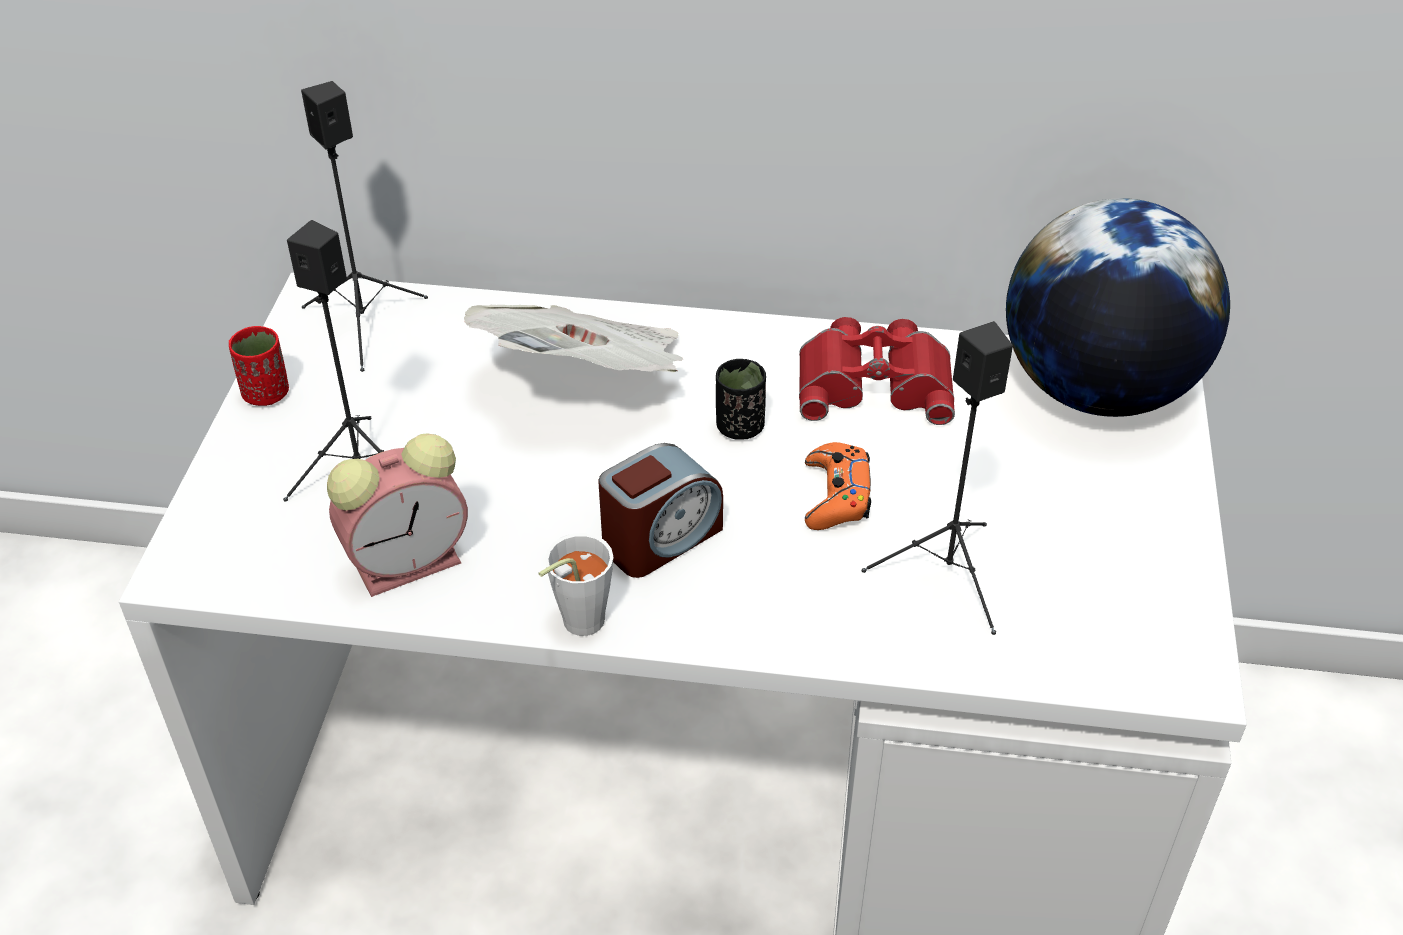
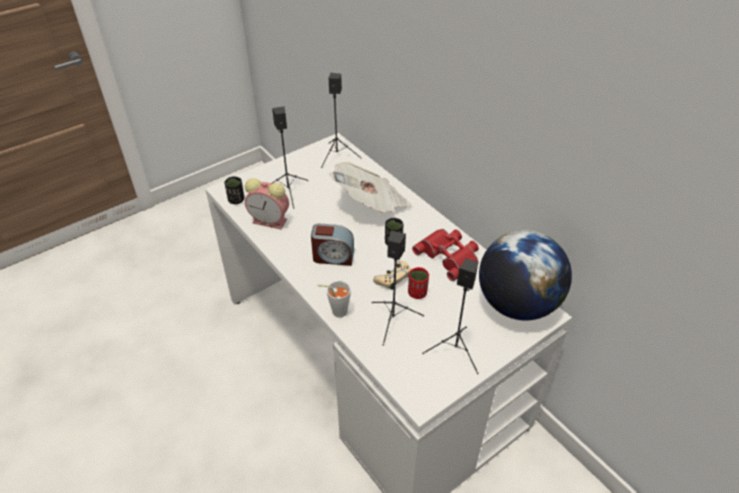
camera: 45 degrees right, 0 degrees up
red cup [229,326,289,406] -> red cup moved to [408,267,429,299]
white cup [538,533,613,636] -> white cup moved to [317,280,351,317]
orange game controller [805,442,871,530] -> beige game controller [373,261,411,290]
none -> black cup [224,176,244,204]
none -> black speaker [422,259,479,374]

